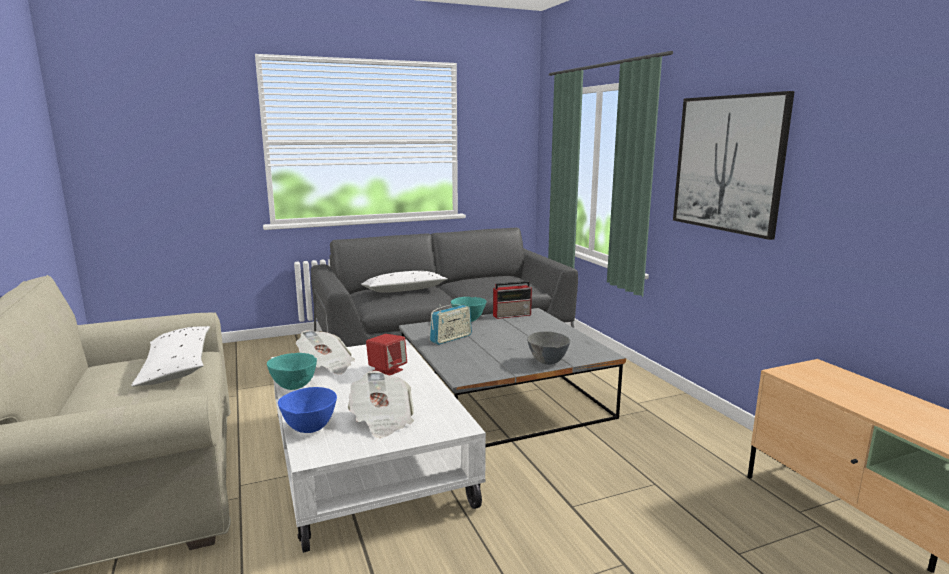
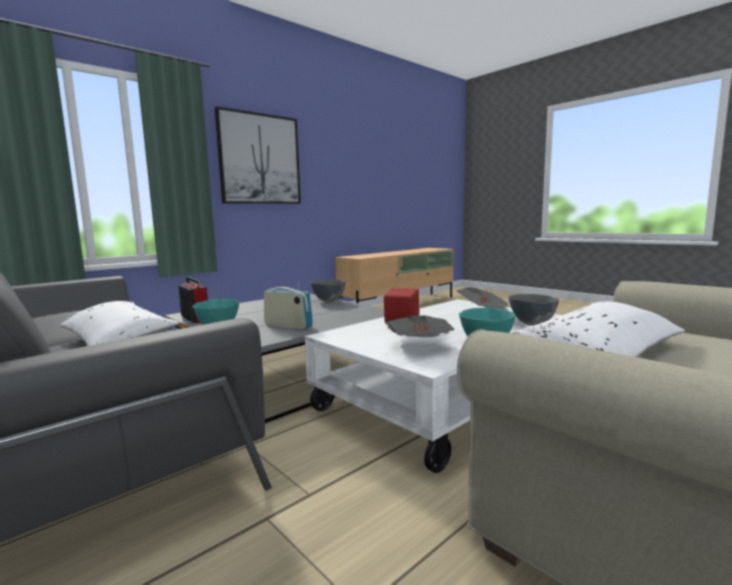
camera: 110 degrees left, 5 degrees down
blue bowl [278,387,337,433] -> grey bowl [508,294,559,326]

